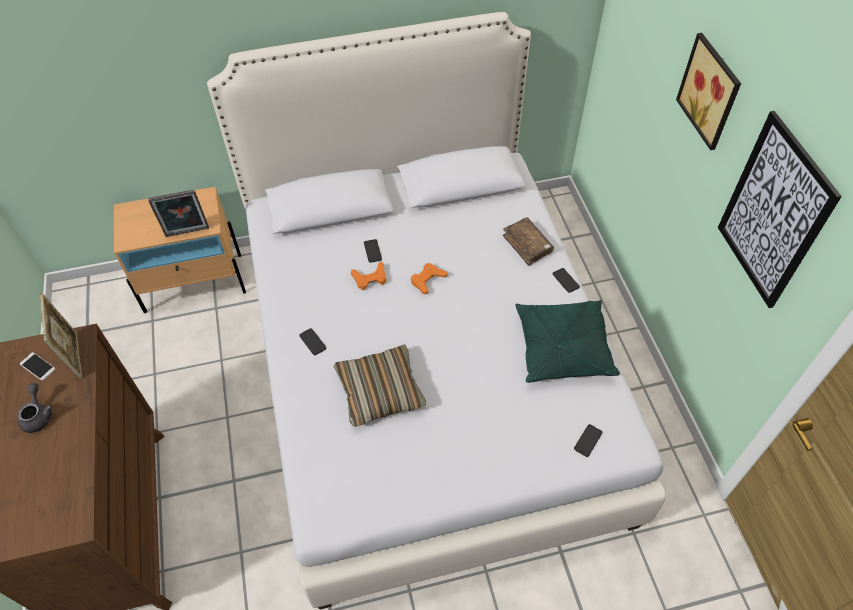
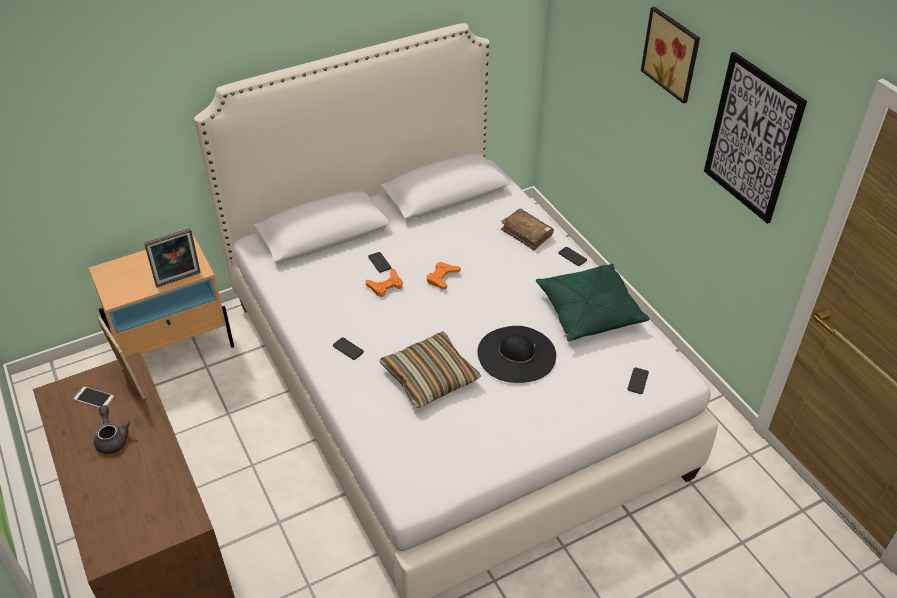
camera: 15 degrees left, 10 degrees down
none -> black hat [478,326,556,383]

